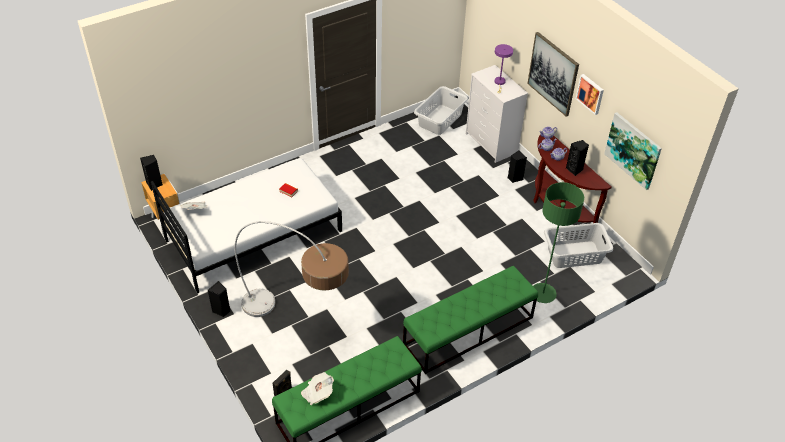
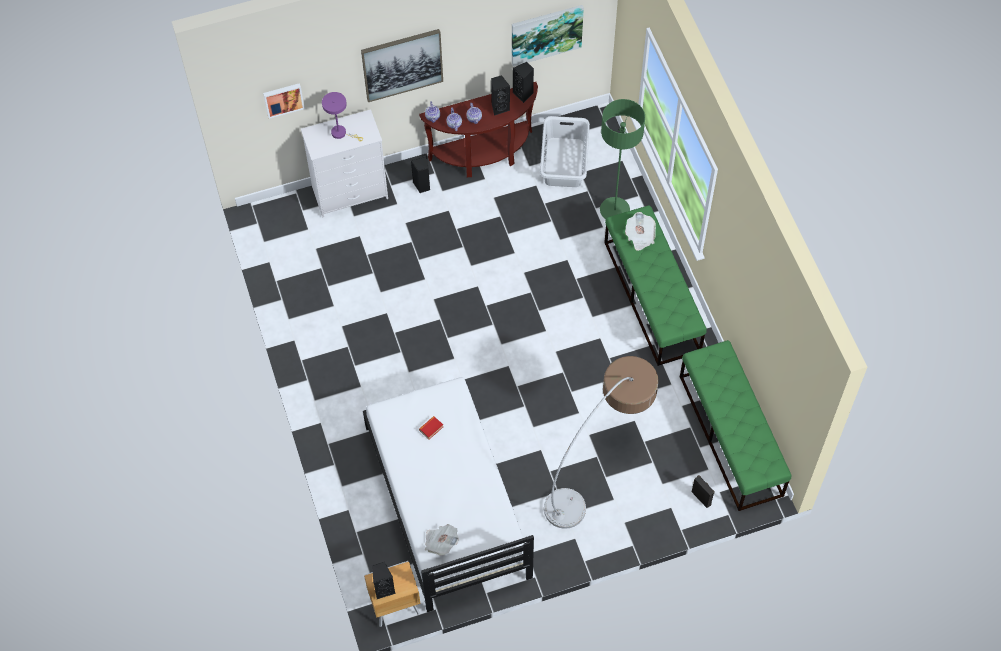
camera: 75 degrees left, 15 degrees up
black speaker [208,281,230,317] -> black speaker moved to [513,62,534,103]
newspaper [301,372,334,405] -> newspaper moved to [625,212,656,251]
grey laundry basket [414,86,468,135] -> none
picture [576,74,604,115] -> picture moved to [263,83,305,119]

